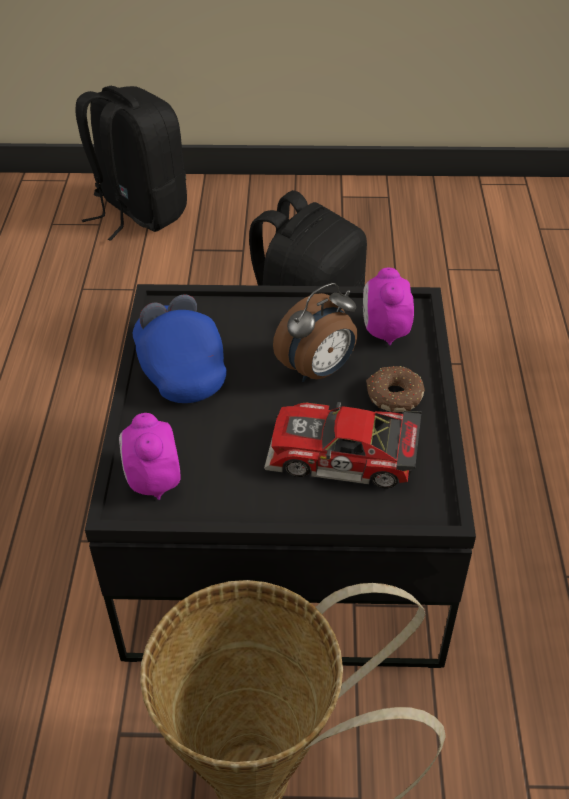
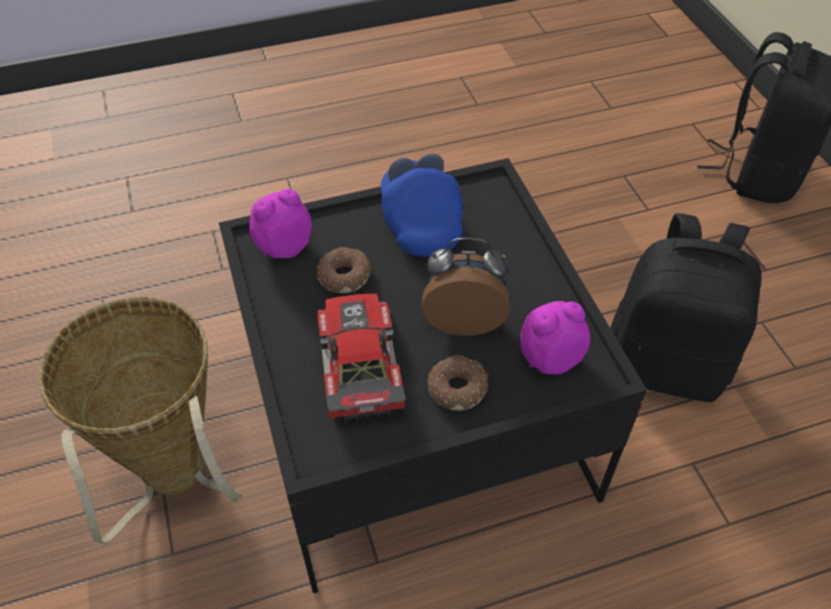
camera: 70 degrees right, 5 degrees up
blue cap [133,294,227,403] -> blue cap turned 60 degrees counterclockwise [381,153,463,257]
alarm clock [273,283,358,382] -> alarm clock turned 150 degrees clockwise [422,238,510,336]
none -> donut [317,247,371,293]

